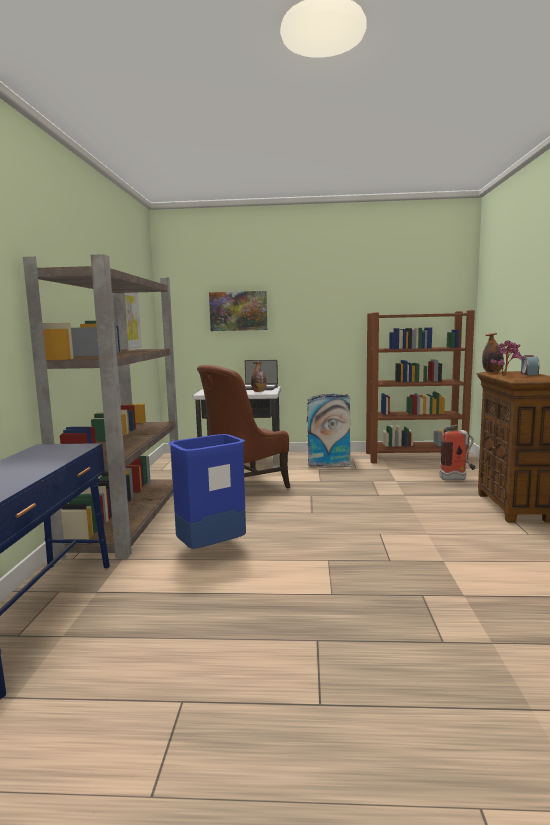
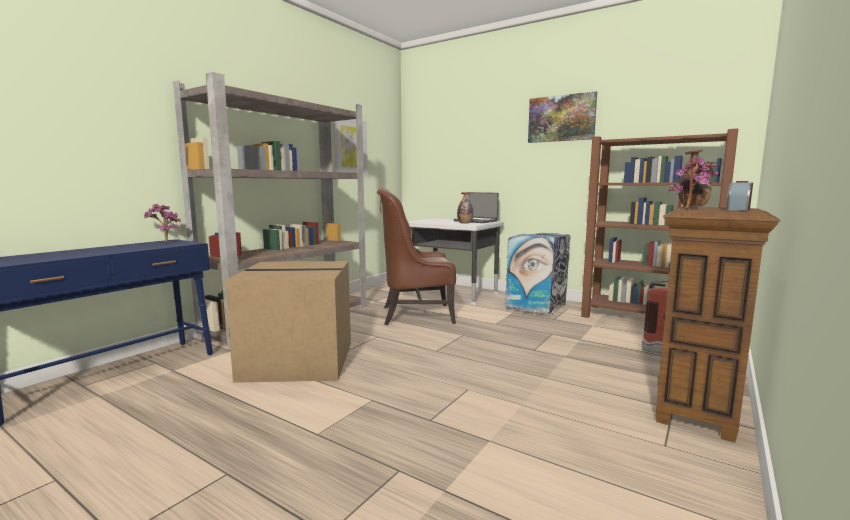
camera: 30 degrees right, 0 degrees up
blue trash can [169,434,246,549] -> cardboard box [225,261,351,383]
picture [209,291,267,331] -> picture moved to [528,91,597,143]
none -> potted plant [144,204,181,242]

